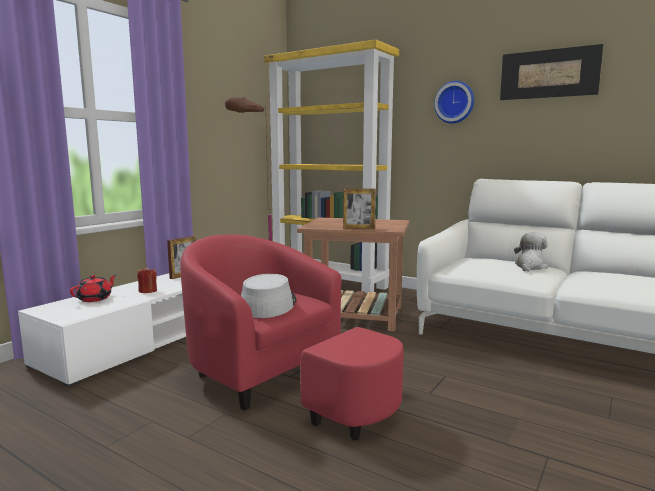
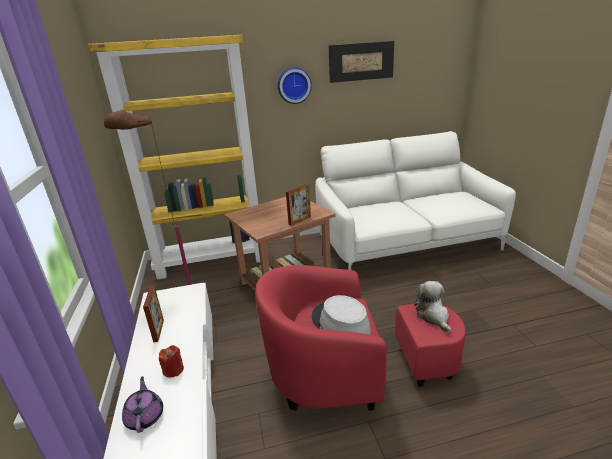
camera: 45 degrees left, 15 degrees up
red teapot [70,274,117,302] -> purple teapot [122,376,163,433]
plush toy [514,233,548,271] -> plush toy moved to [414,281,451,333]

